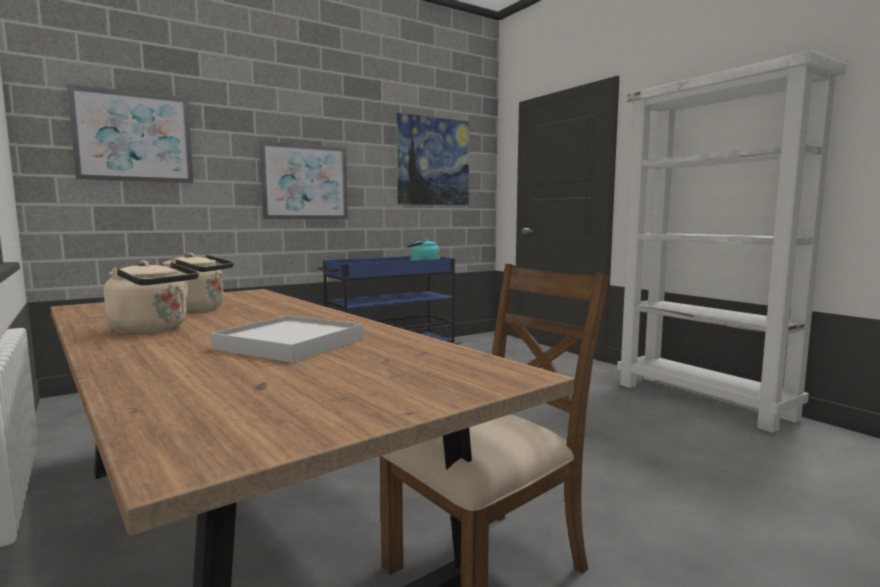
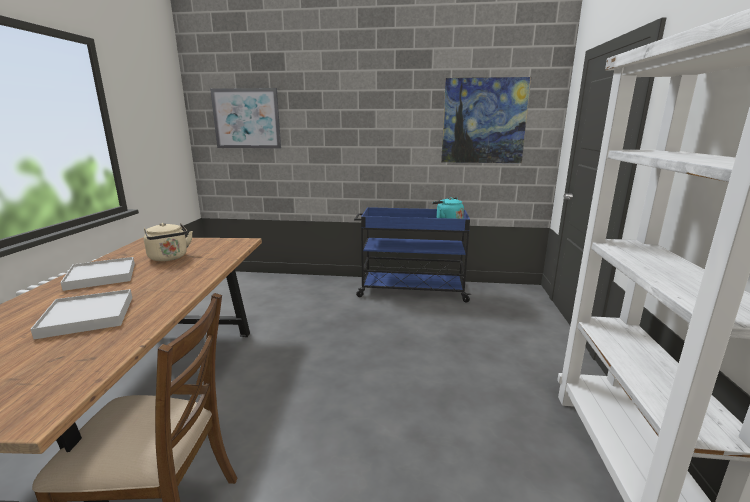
camera: 40 degrees right, 10 degrees up
beige kettle [104,260,199,334] -> white tray [60,257,135,291]
picture [260,141,348,219] -> none

